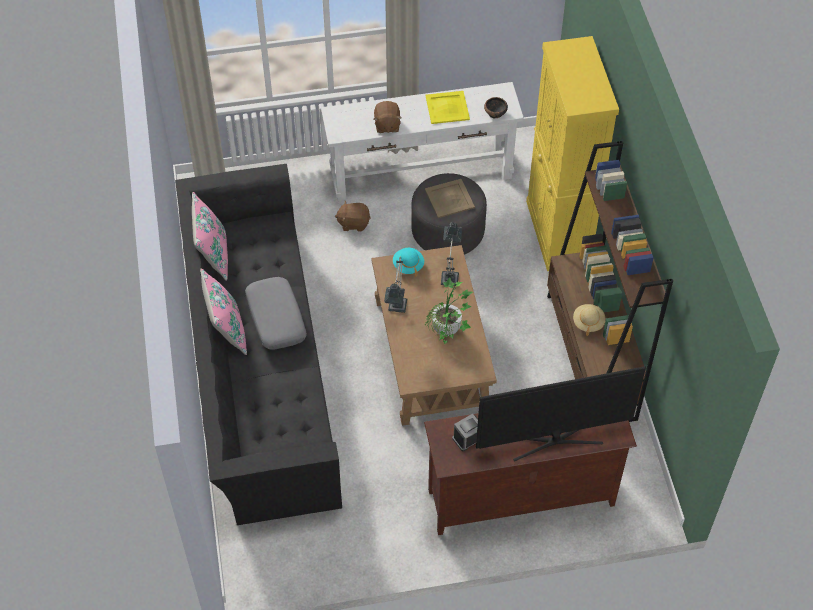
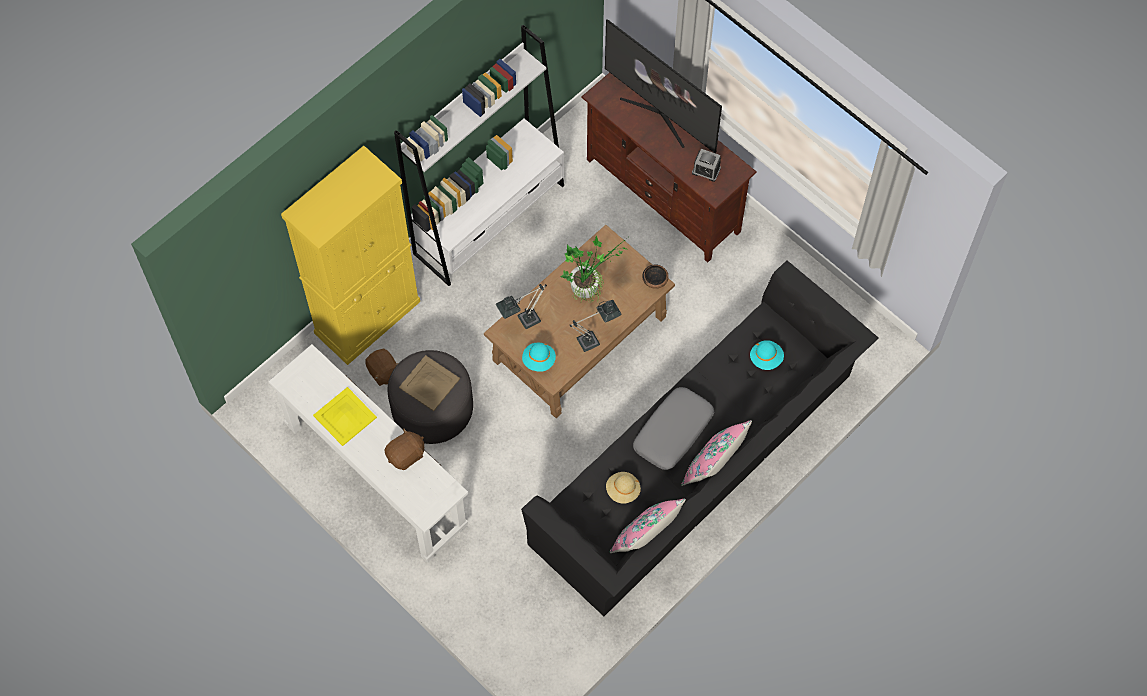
camera: 125 degrees left, 10 degrees up
brown plush toy [335,201,371,232] -> brown plush toy moved to [365,349,399,386]
bowl [484,97,508,119] -> bowl moved to [642,265,669,289]
brown bookcase [547,141,673,422] -> white bookcase [394,25,564,286]
beige hat [573,304,605,336] -> beige hat moved to [606,472,641,504]
none -> turquoise hat [750,340,784,370]

